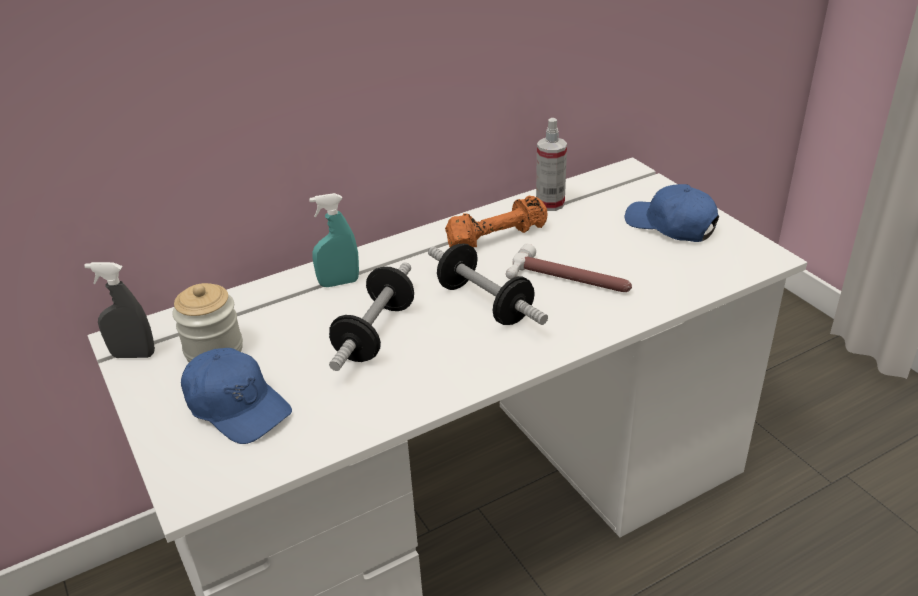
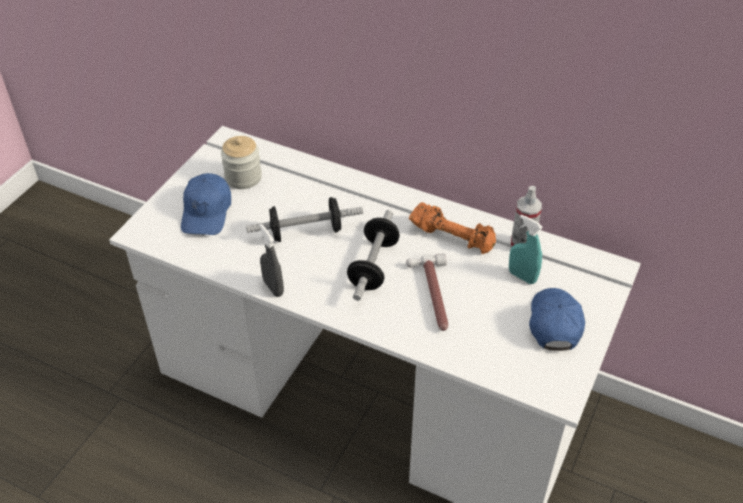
camera: 55 degrees right, 10 degrees up
grey spray bottle [84,262,155,358] -> grey spray bottle moved to [259,224,284,297]
turquoise spray bottle [309,193,359,287] -> turquoise spray bottle moved to [509,214,543,284]

